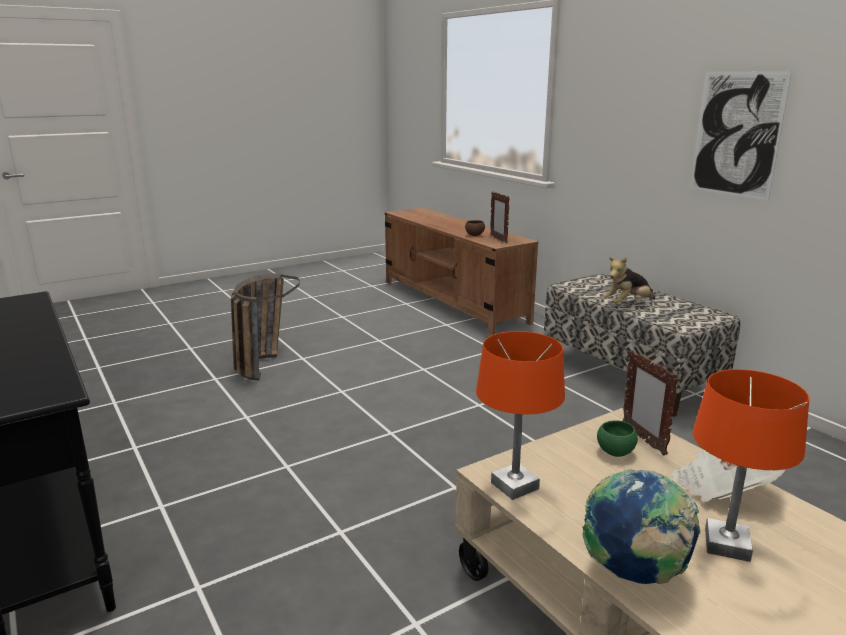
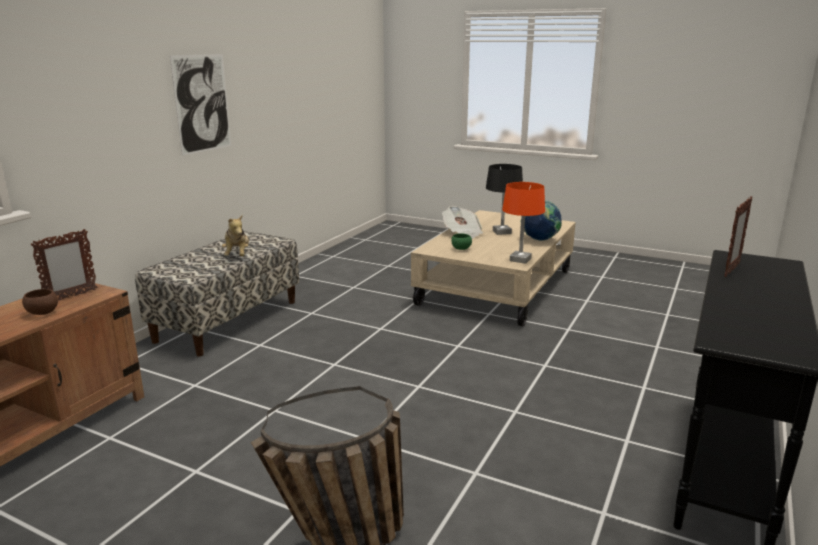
camera: 120 degrees left, 0 degrees up
plush toy [603,257,655,304] -> plush toy turned 45 degrees clockwise [222,215,249,256]
picture frame [622,350,679,456] -> picture frame moved to [724,196,752,277]
orange table lamp [693,369,809,562] -> black table lamp [486,164,523,235]

